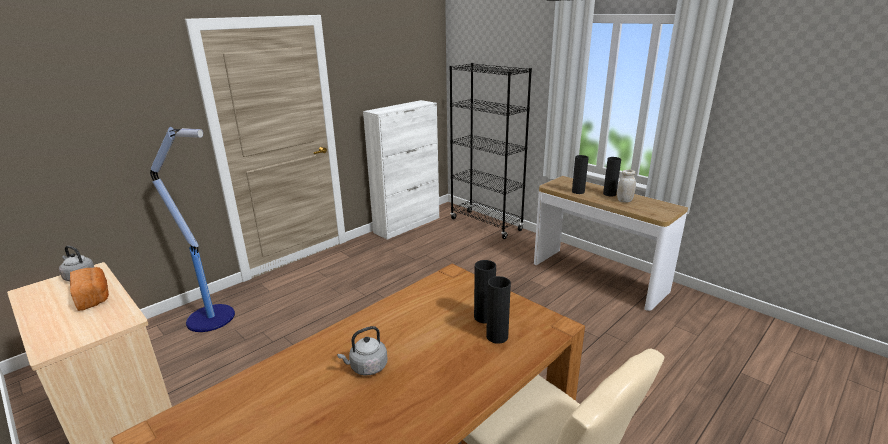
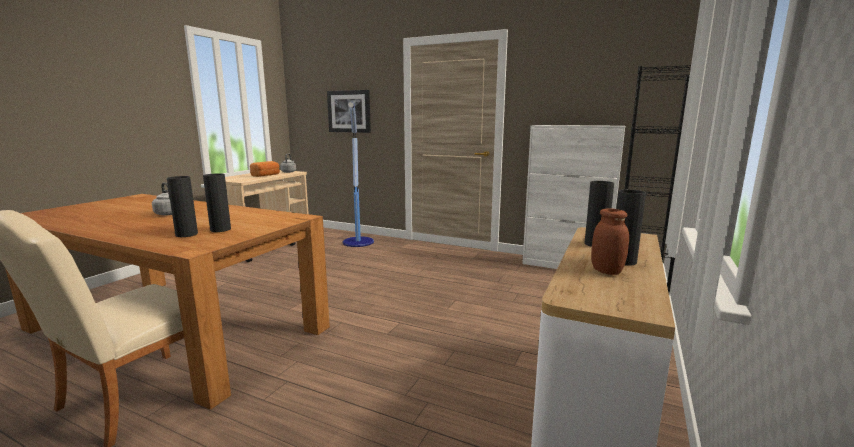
camera: 70 degrees right, 10 degrees down
white jar [617,170,636,202] -> brown jar [591,208,629,275]
none -> picture [327,90,371,133]

